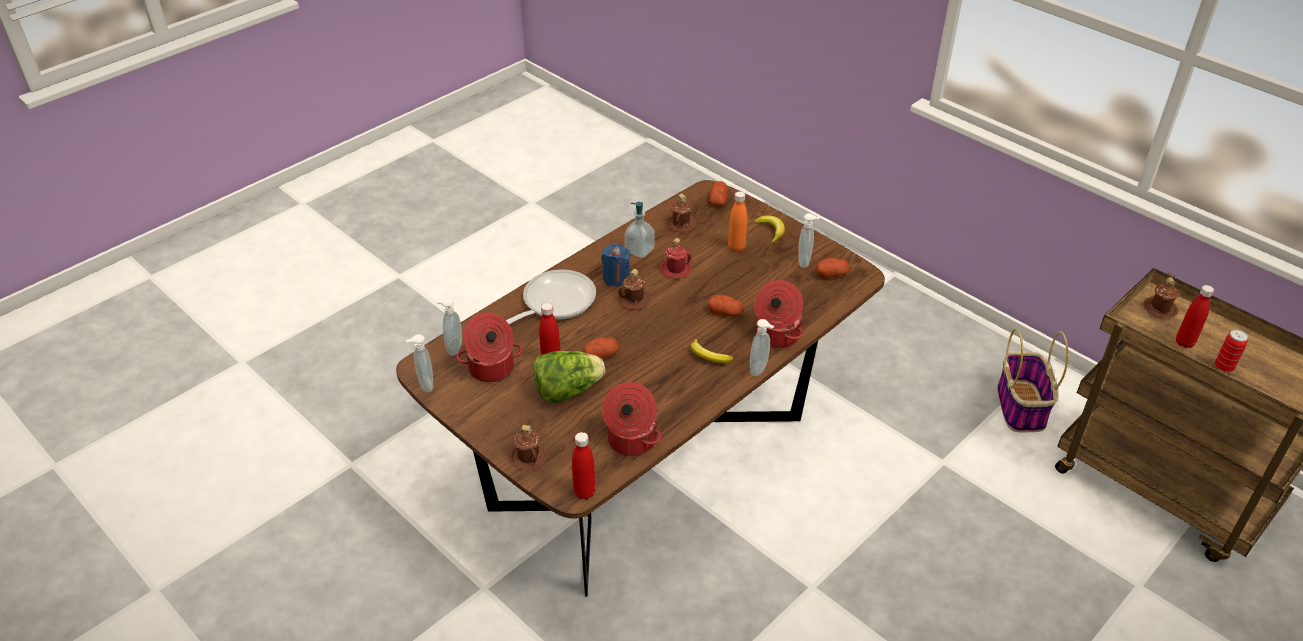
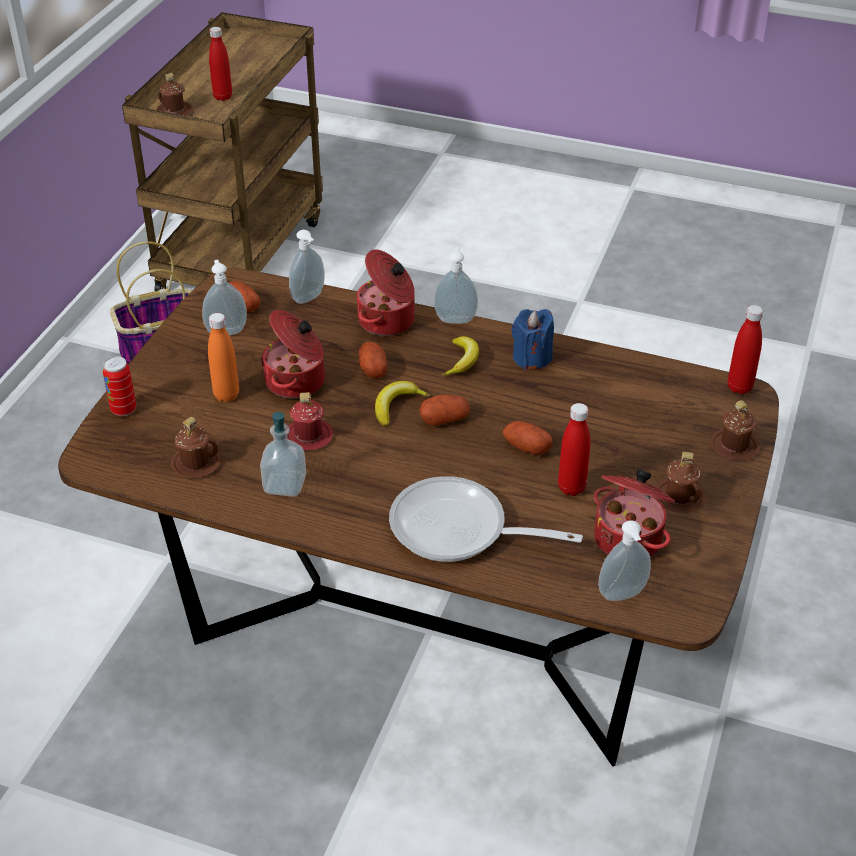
camera: 115 degrees left, 0 degrees up
soap dispenser [406,334,433,392] -> soap dispenser moved to [289,230,325,304]
lettuce [533,351,605,403] -> none
blue candle [601,243,630,286] -> blue candle moved to [512,309,554,370]
cooking pot [602,382,662,456] -> cooking pot moved to [260,310,325,399]
brown mug [618,269,651,310] -> brown mug moved to [656,452,706,513]
potato [709,181,728,206] -> potato moved to [419,395,470,426]
banana [754,216,785,244] -> banana moved to [375,381,430,427]
can [1215,330,1248,372] -> can moved to [103,356,136,416]

